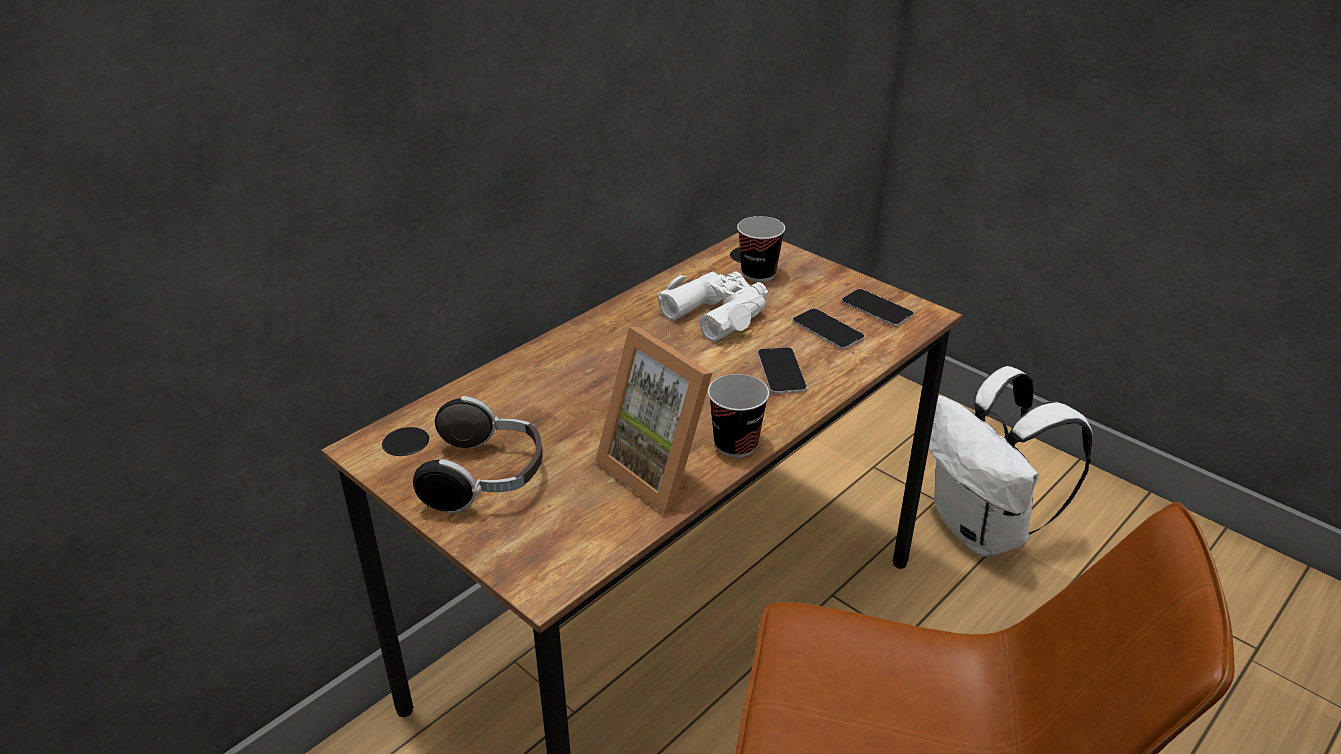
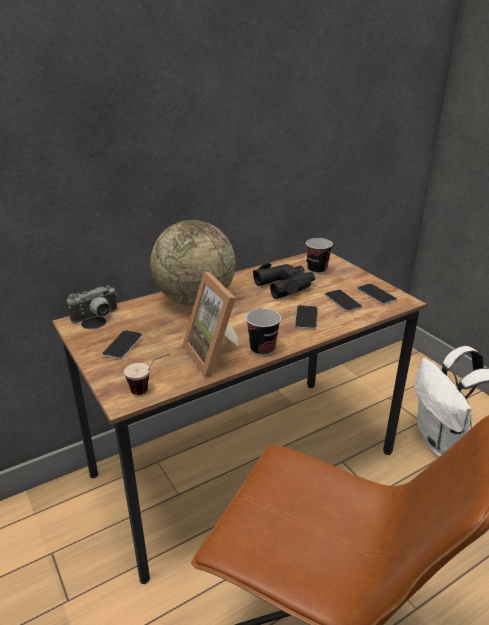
camera: 15 degrees right, 5 degrees down
headphones [413,396,543,514] -> phone [102,330,143,359]
white binoculars [657,271,768,342] -> black binoculars [253,262,315,299]
none -> camera [67,285,117,323]
none -> cup [124,354,170,395]
none -> globe [150,220,236,306]

